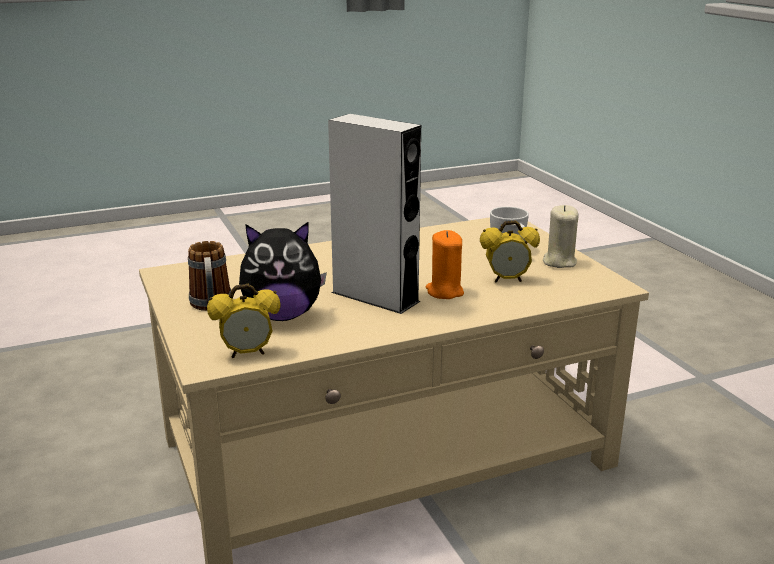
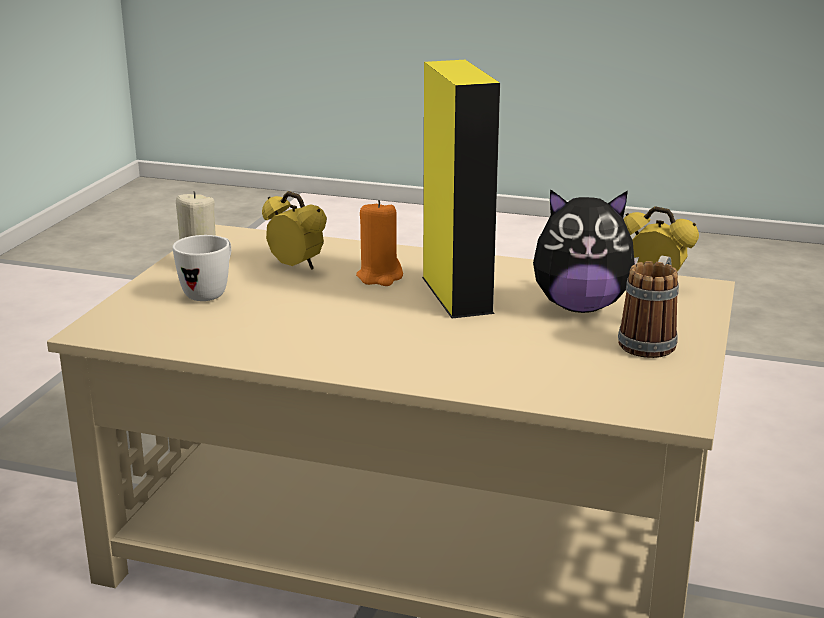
camera: 140 degrees left, 0 degrees up
plush toy [239,222,327,321] -> plush toy turned 150 degrees clockwise [533,189,639,313]
grey speaker [328,114,421,314] -> yellow speaker [422,60,500,318]

